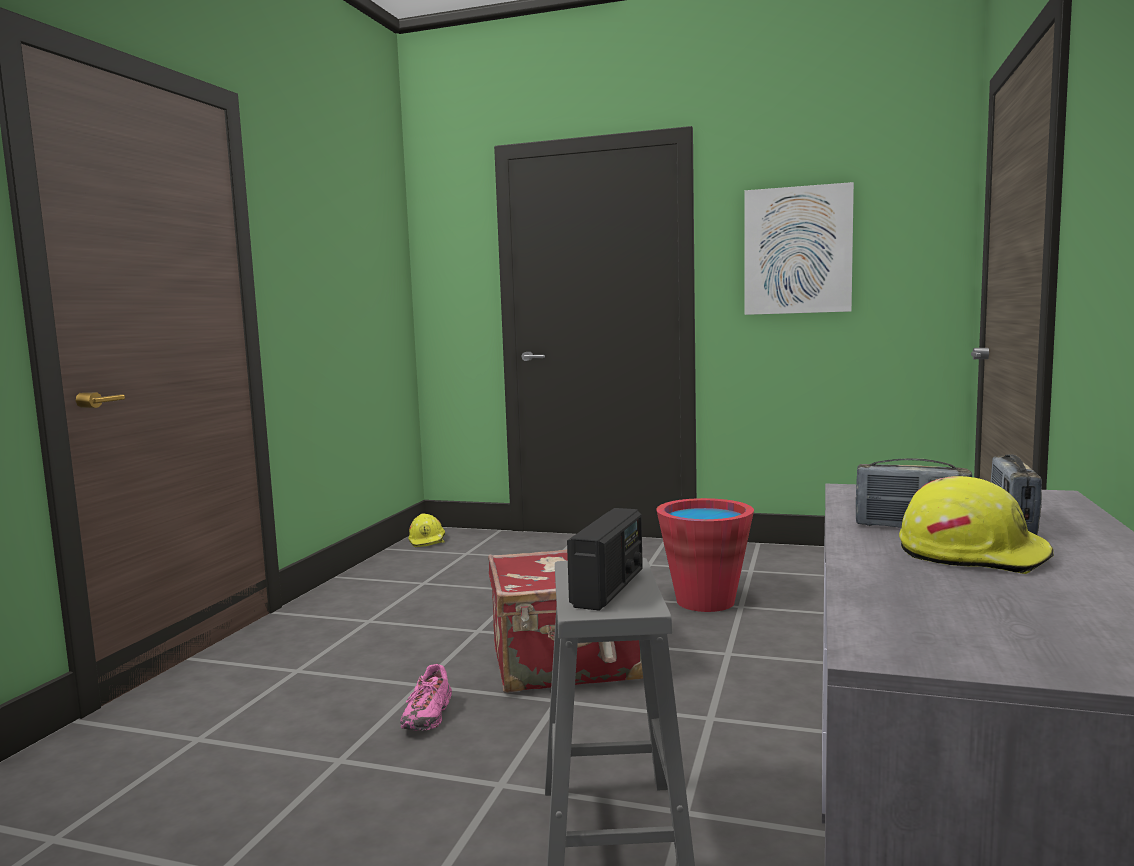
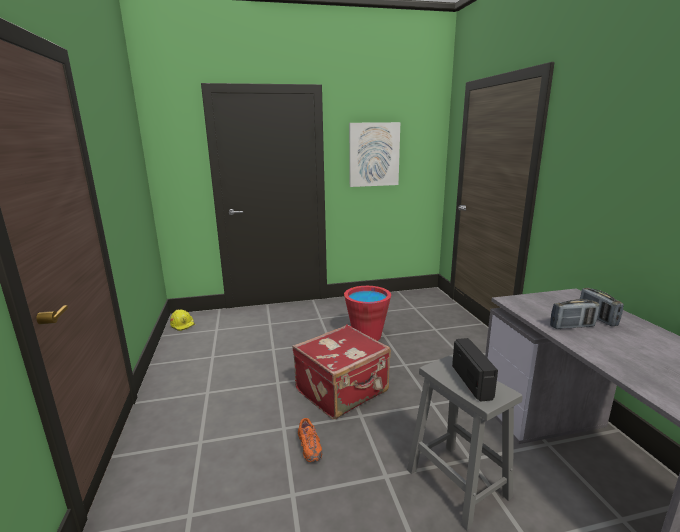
camera: 30 degrees left, 10 degrees up
pink shoe [400,664,452,731] -> orange shoe [298,418,322,462]
yellow hard hat [899,476,1054,574] -> none

